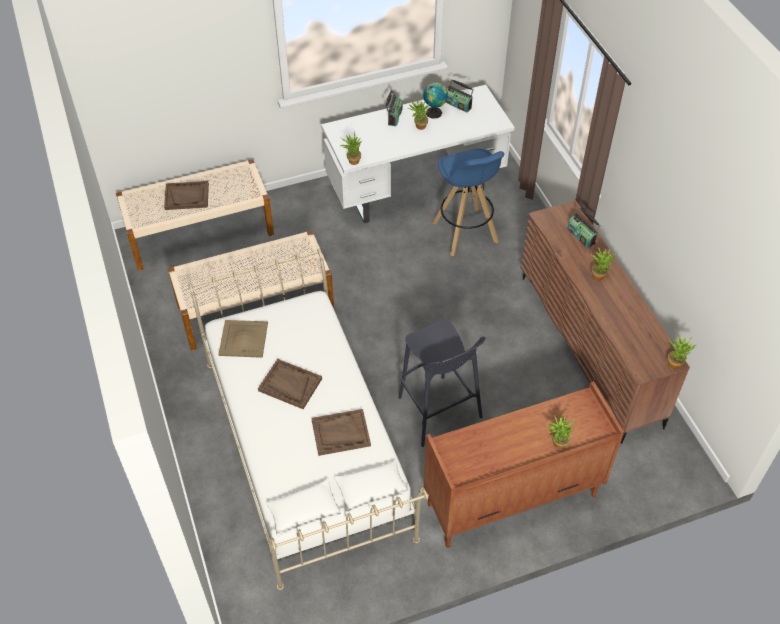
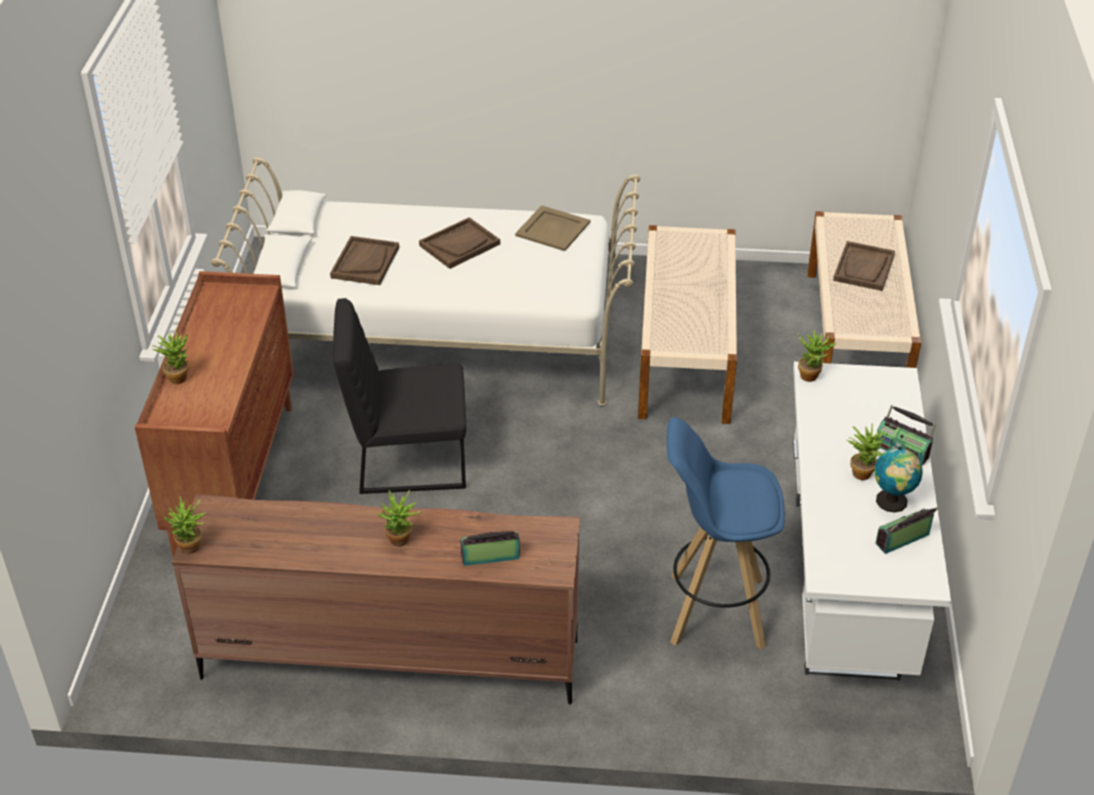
camera: 115 degrees right, 10 degrees down
grey stool [398,319,486,447] -> black chair [333,298,466,494]

